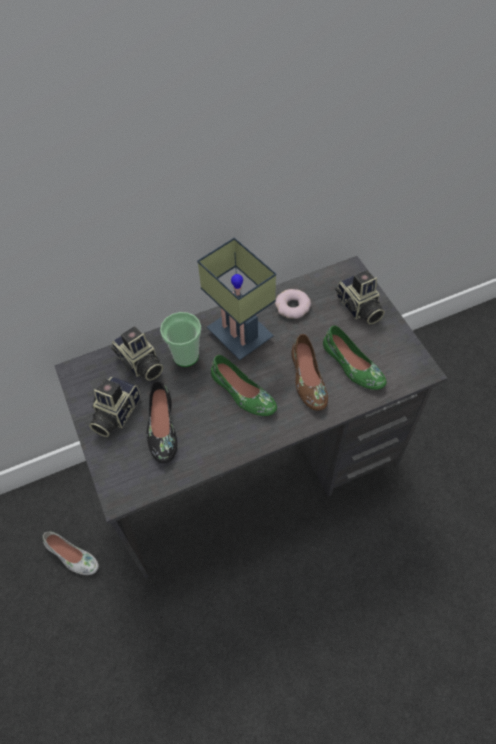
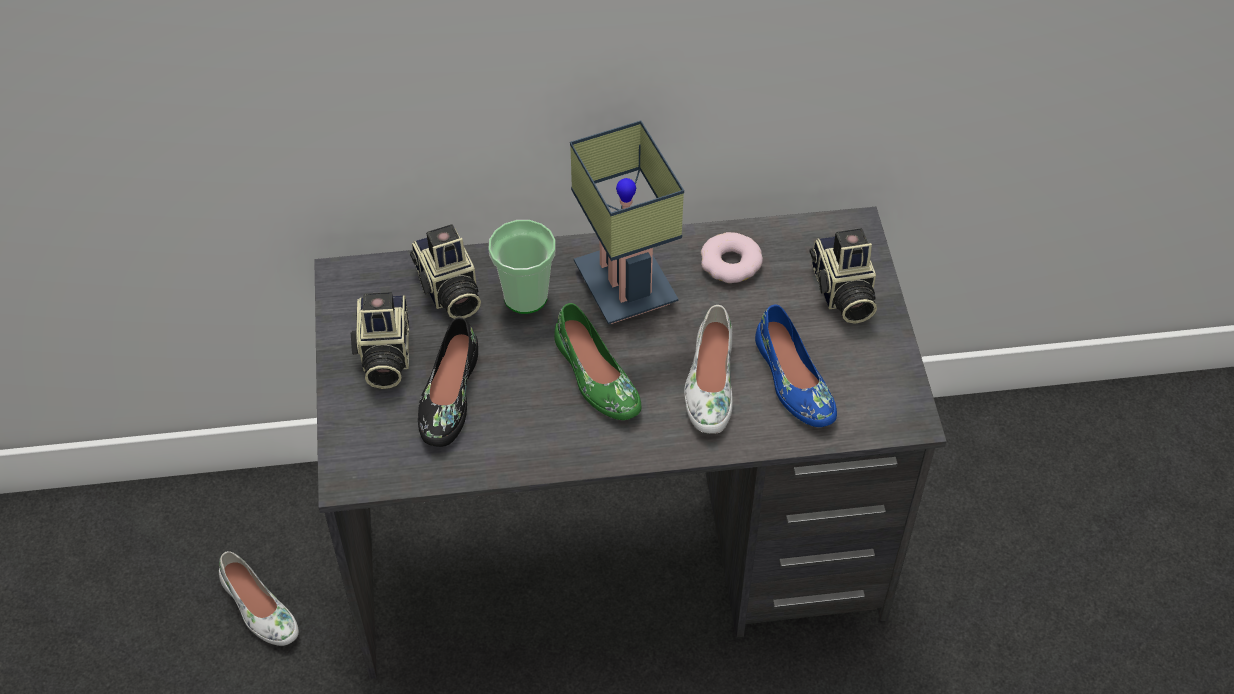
camera: 15 degrees right, 5 degrees down
camera [89,377,140,437] -> camera turned 45 degrees counterclockwise [351,292,409,389]
brown shoe [291,334,328,411] -> white shoe [684,305,733,434]
green shoe [323,325,387,390] -> blue shoe [755,304,837,427]

